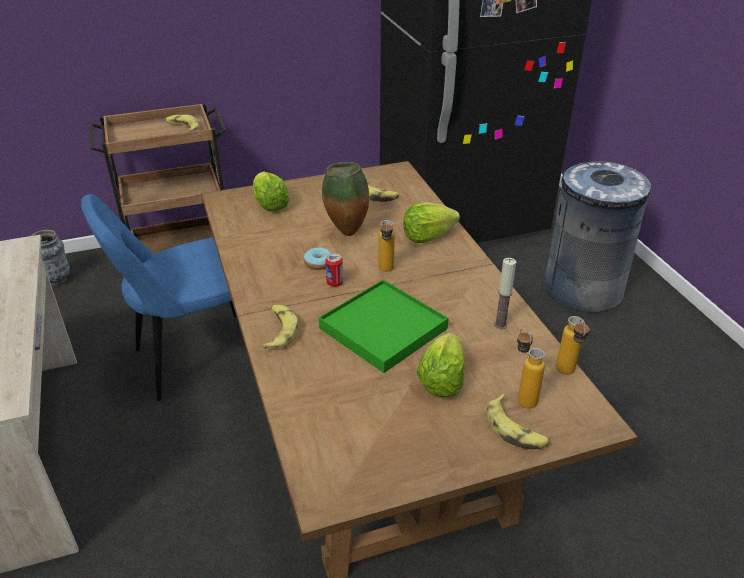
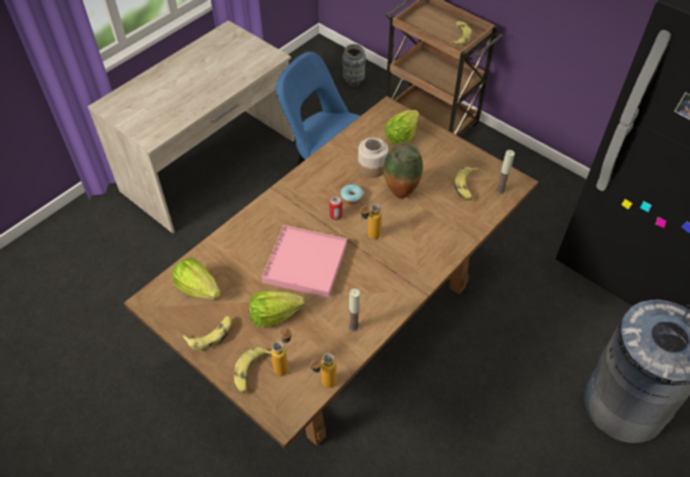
camera: 60 degrees right, 15 degrees up
banana [262,305,298,349] -> banana moved to [182,316,231,350]
green tray [319,280,449,373] -> pink tray [262,225,347,298]
lettuce [403,202,460,243] -> lettuce moved to [172,258,221,299]
none -> jar [358,138,388,178]
none -> candle [496,150,515,194]

